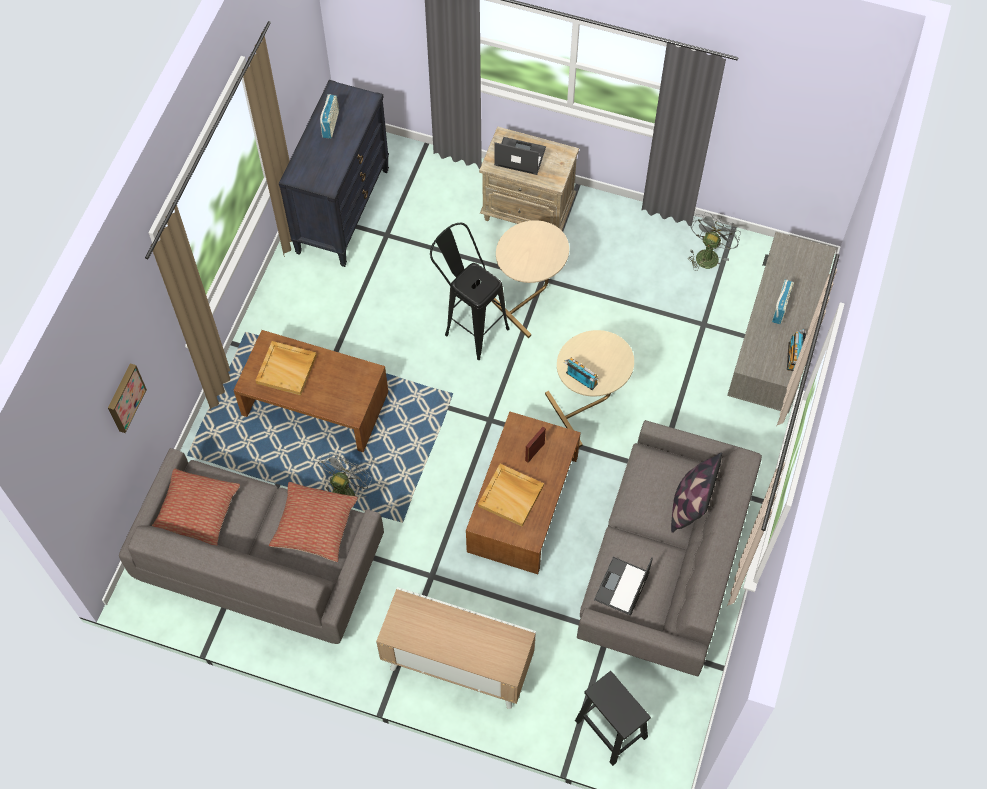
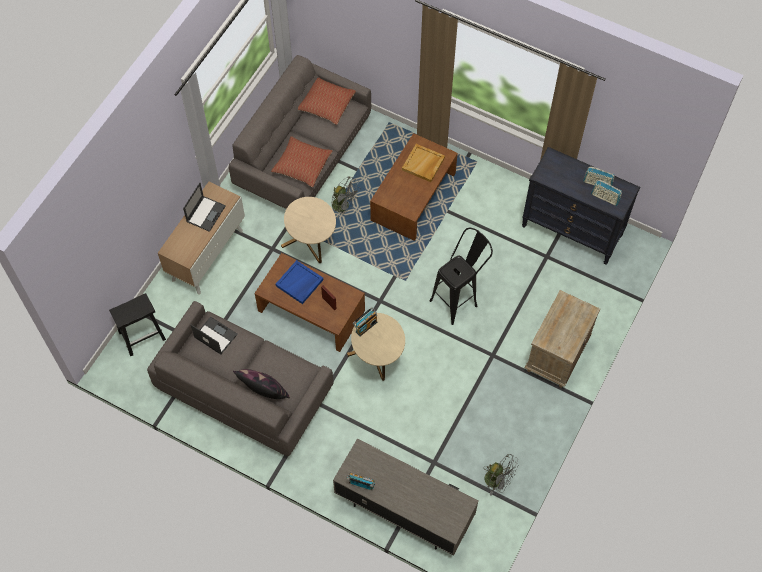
camera: 100 degrees right, 0 degrees up
picture [108,363,147,433] -> none
beige tray [478,464,544,527] -> blue tray [275,260,323,304]
beige side table [492,220,569,338] -> beige side table moved to [281,197,336,263]
laptop [494,137,546,175] -> laptop moved to [183,183,226,232]
radio [772,279,794,324] -> radio moved to [591,180,622,206]

